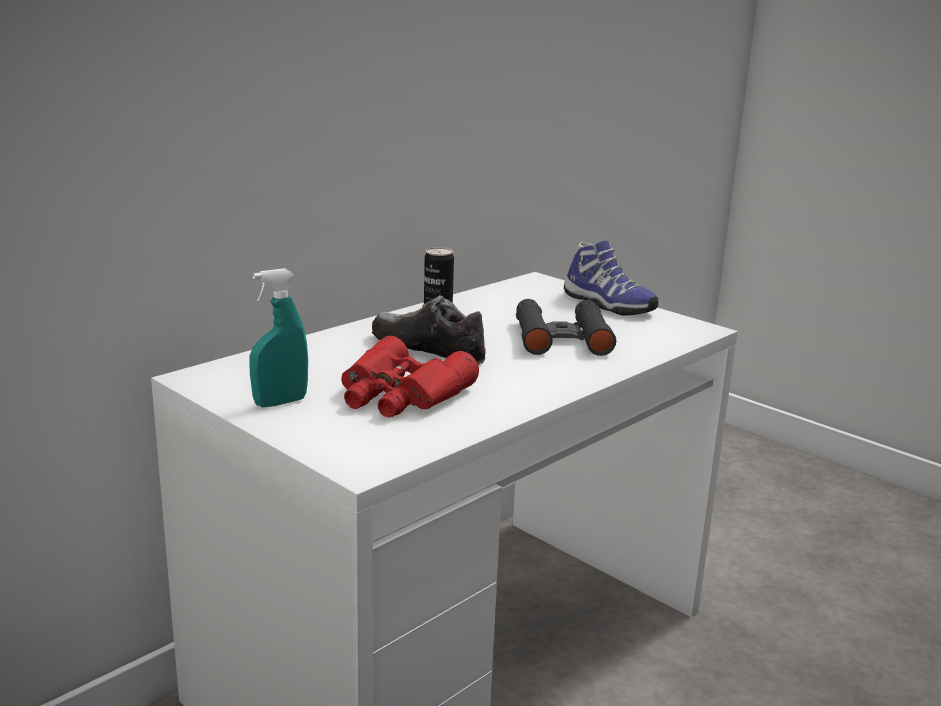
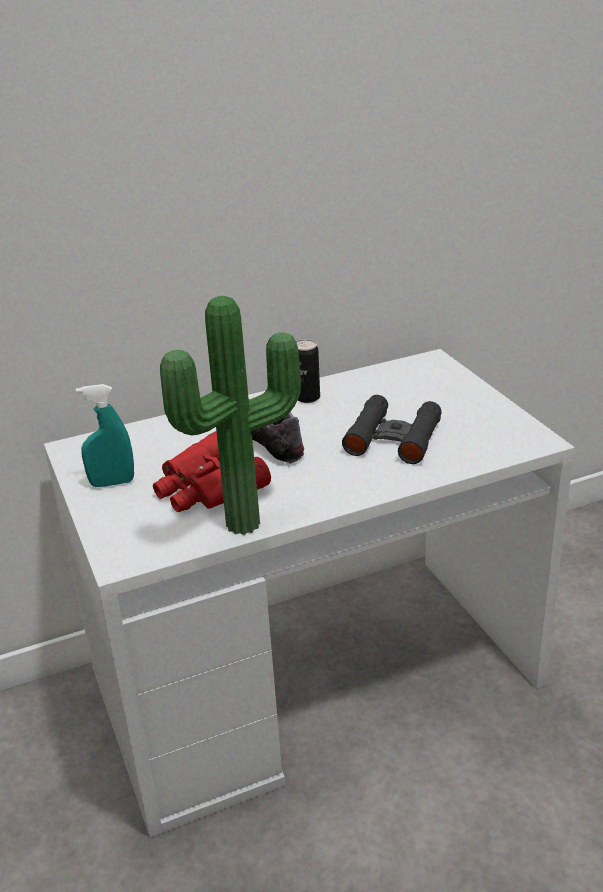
camera: 25 degrees right, 10 degrees up
shoe [564,240,658,316] -> none
none -> potted plant [160,296,301,535]

